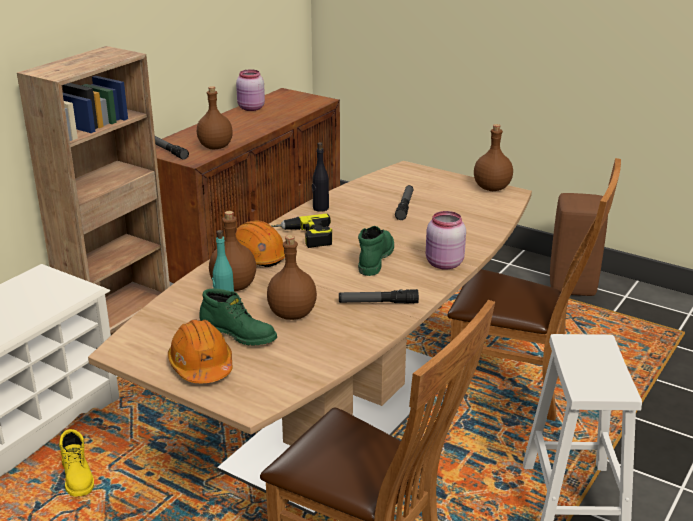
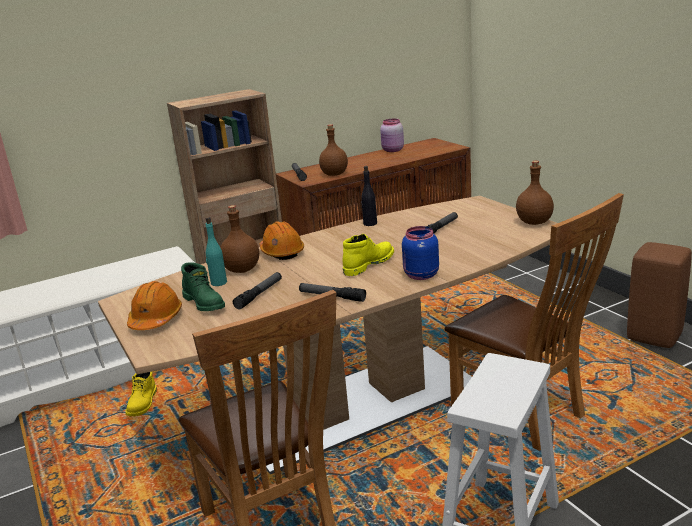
camera: 30 degrees right, 5 degrees down
brown bottle [267,235,317,320] -> flashlight [233,272,282,309]
power drill [271,214,332,248] -> none
green boot [358,226,394,276] -> yellow boot [343,234,394,276]
pink jar [426,211,466,270] -> blue jar [402,226,439,280]

